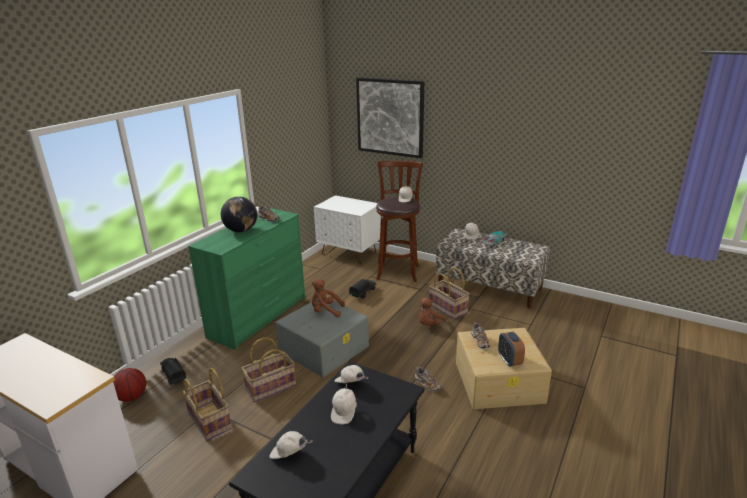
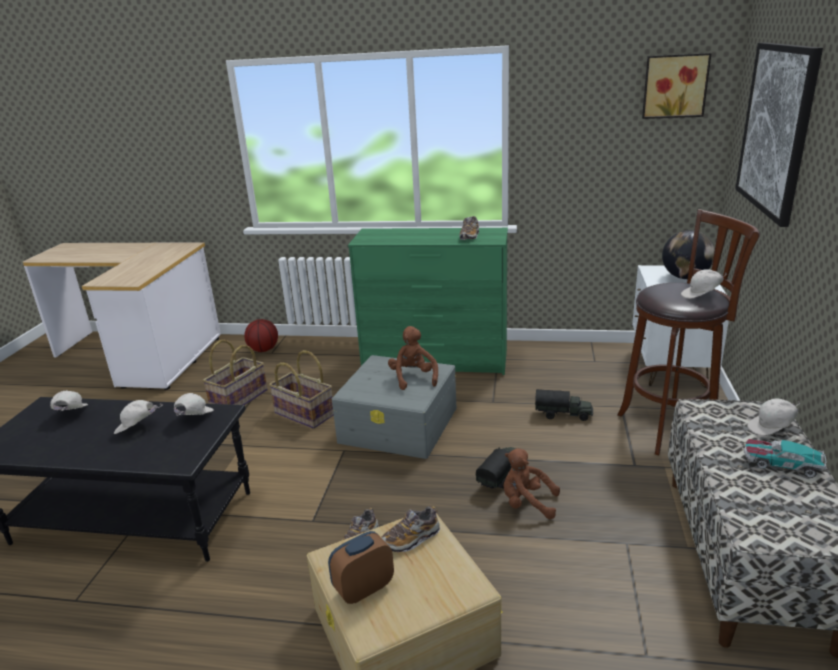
camera: 70 degrees right, 0 degrees up
toy truck [160,358,186,385] -> toy truck moved to [476,447,516,489]
globe [221,197,257,232] -> globe moved to [662,230,715,279]
basket [429,268,470,319] -> none
none -> picture [642,53,712,119]

